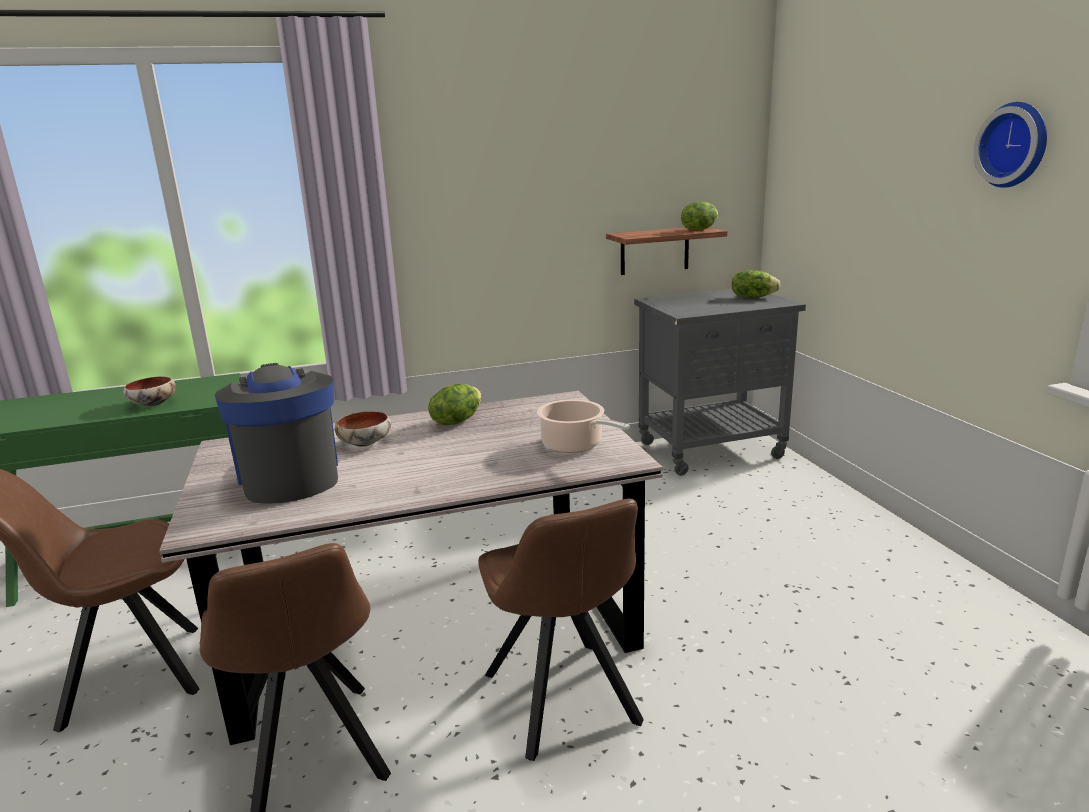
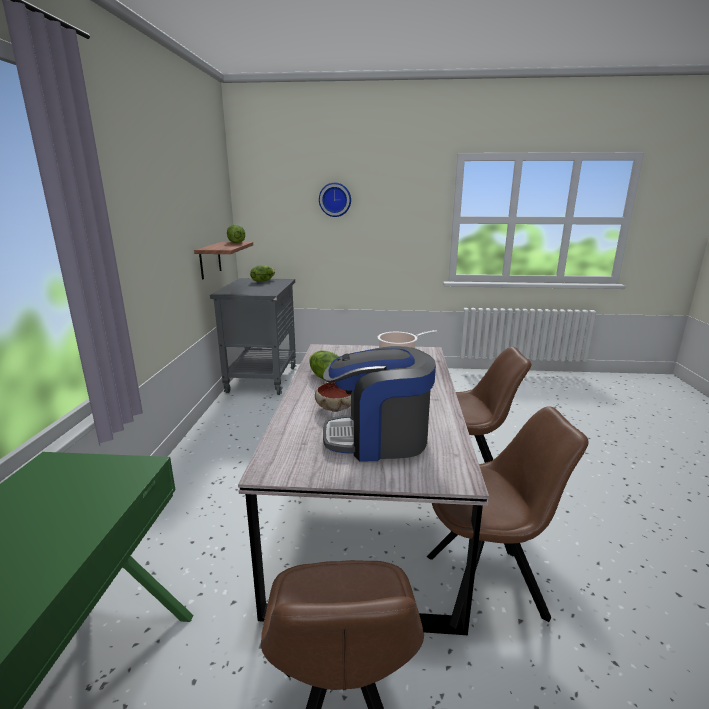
camera: 70 degrees left, 0 degrees up
bowl [123,376,176,406] -> none
wall clock [973,102,1047,188] -> wall clock moved to [319,183,351,217]

